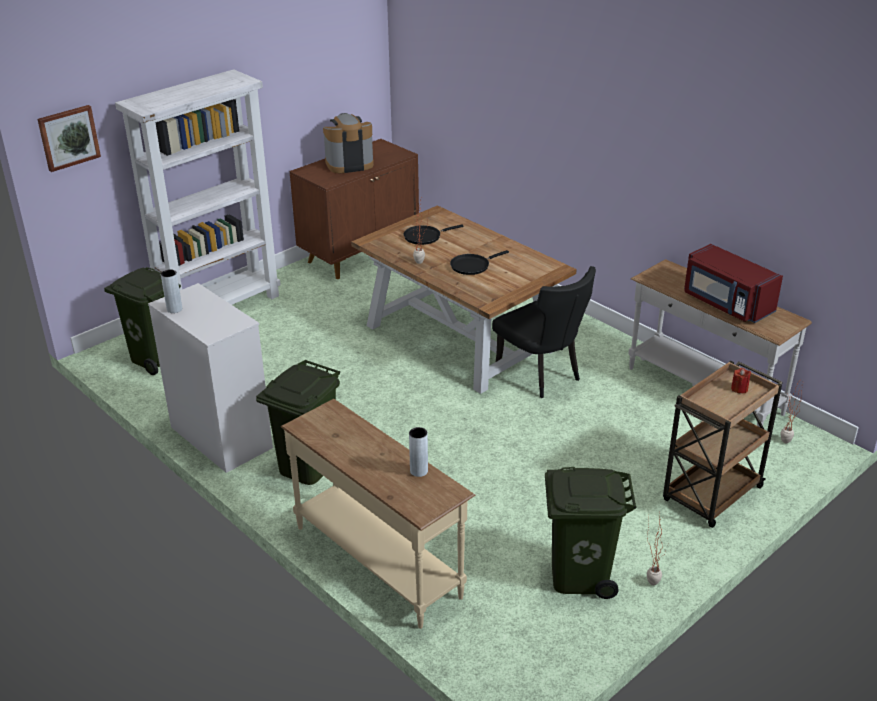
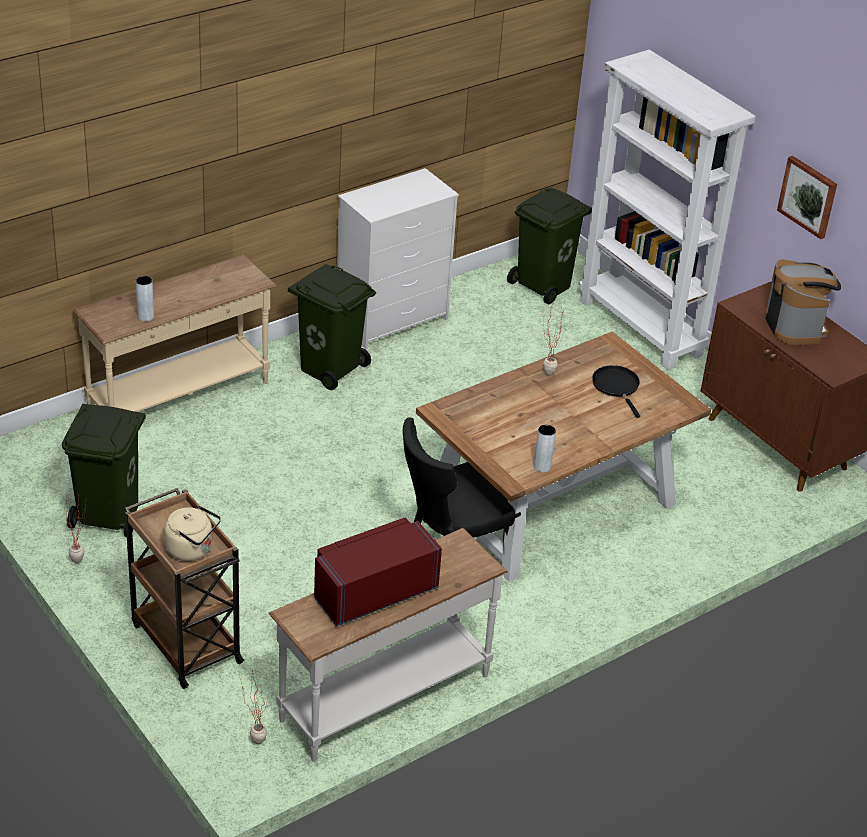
camera: 95 degrees right, 5 degrees up
picture [37,105,101,172] -> picture moved to [777,156,837,239]
grey vase [161,269,182,313] -> grey vase moved to [534,425,556,472]
black frying pan [450,250,509,275] -> none
red candle [731,368,751,394] -> beige kettle [164,505,221,561]

